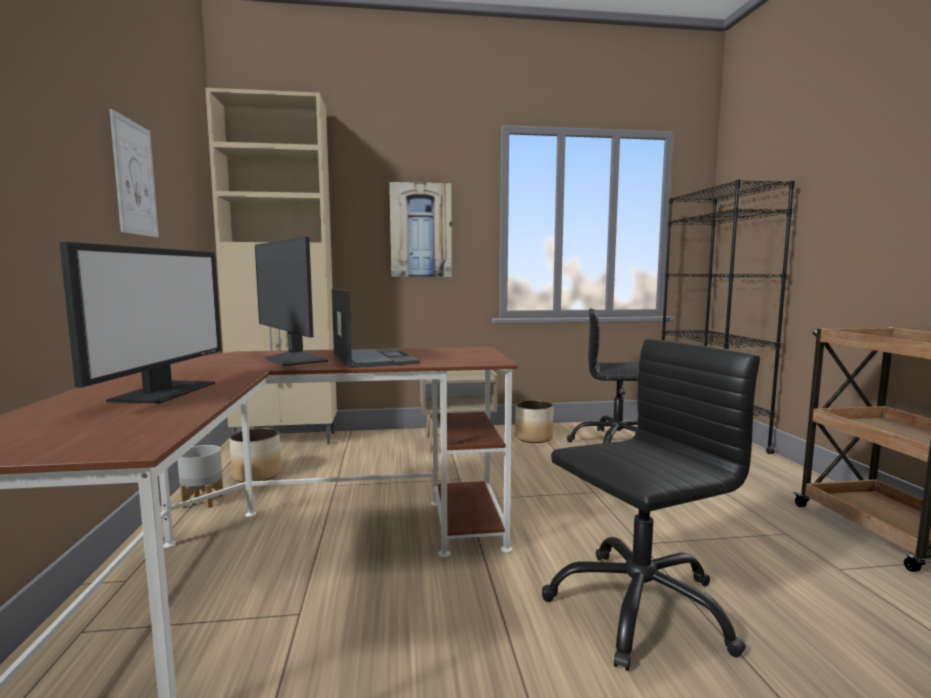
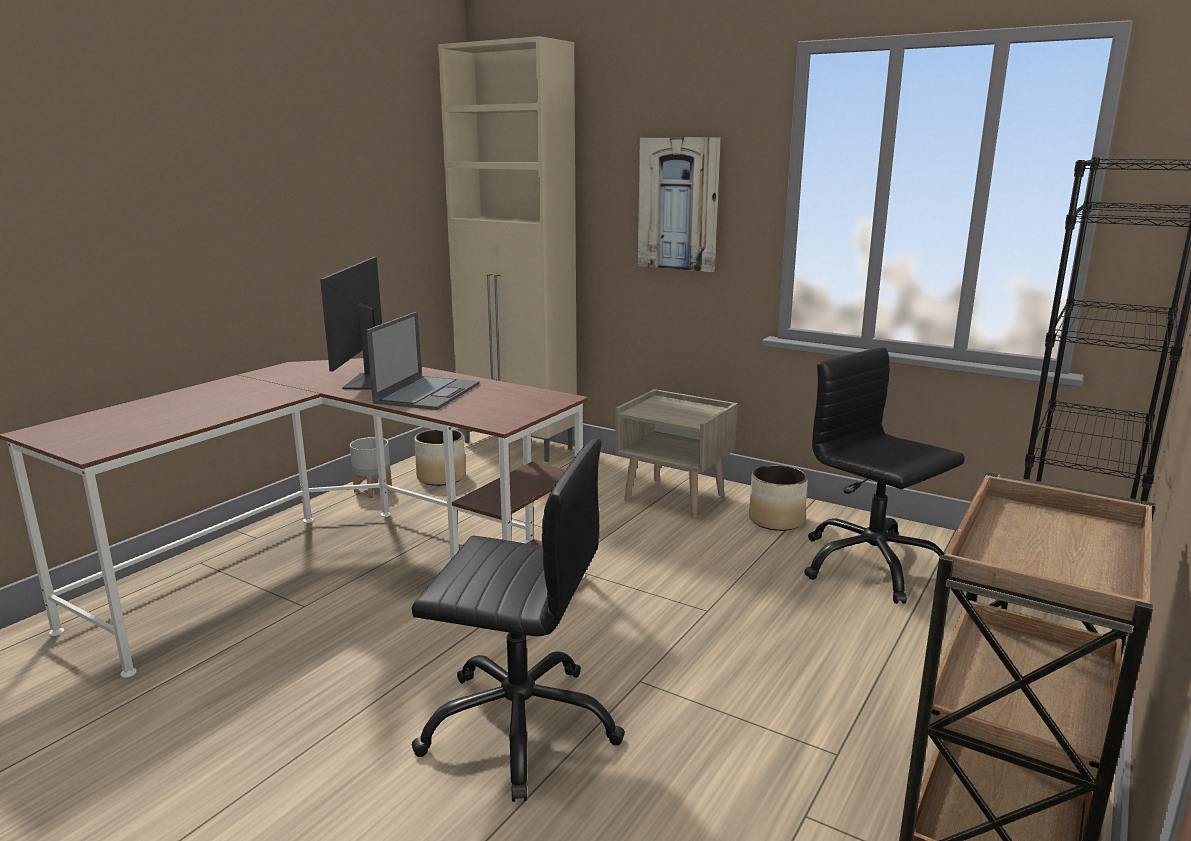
camera: 40 degrees right, 10 degrees up
monitor [59,242,222,403] -> none
picture [109,109,159,238] -> none

